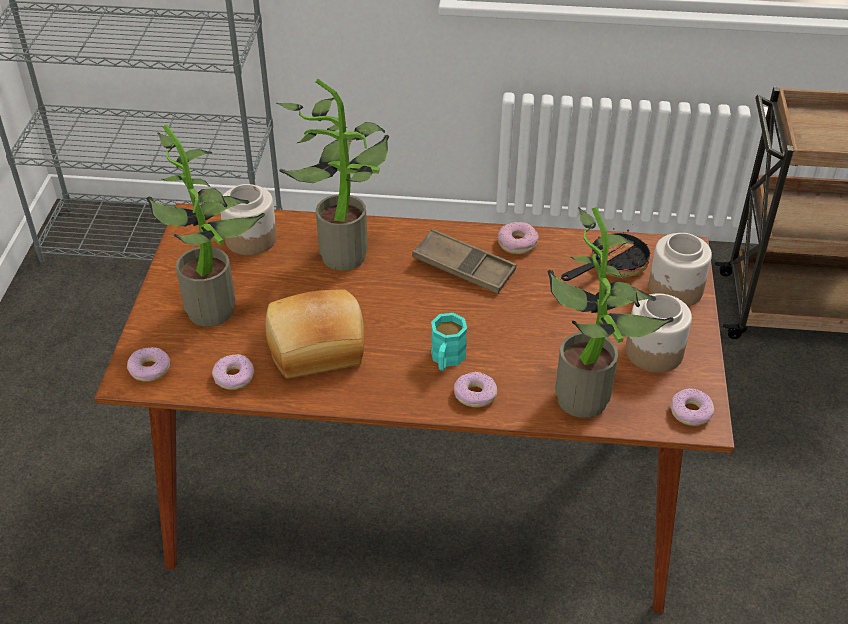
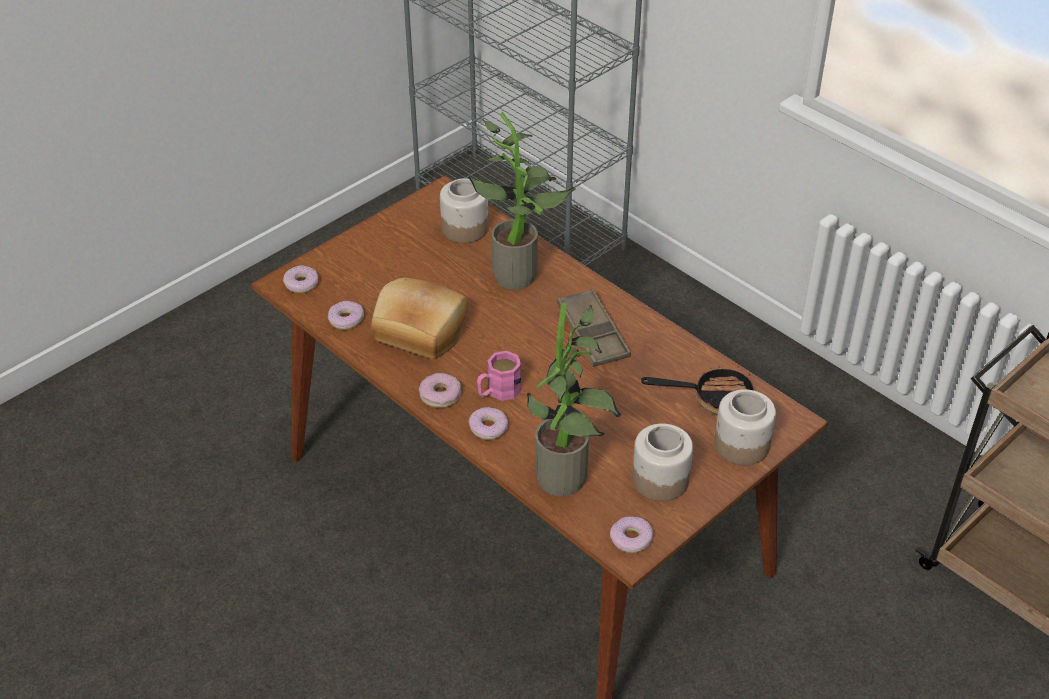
camera: 40 degrees right, 0 degrees up
potted plant [146,125,265,327] -> none
turquoise mug [431,313,467,371] -> pink mug [477,351,521,401]
donut [498,222,539,254] -> donut moved to [419,373,461,408]

